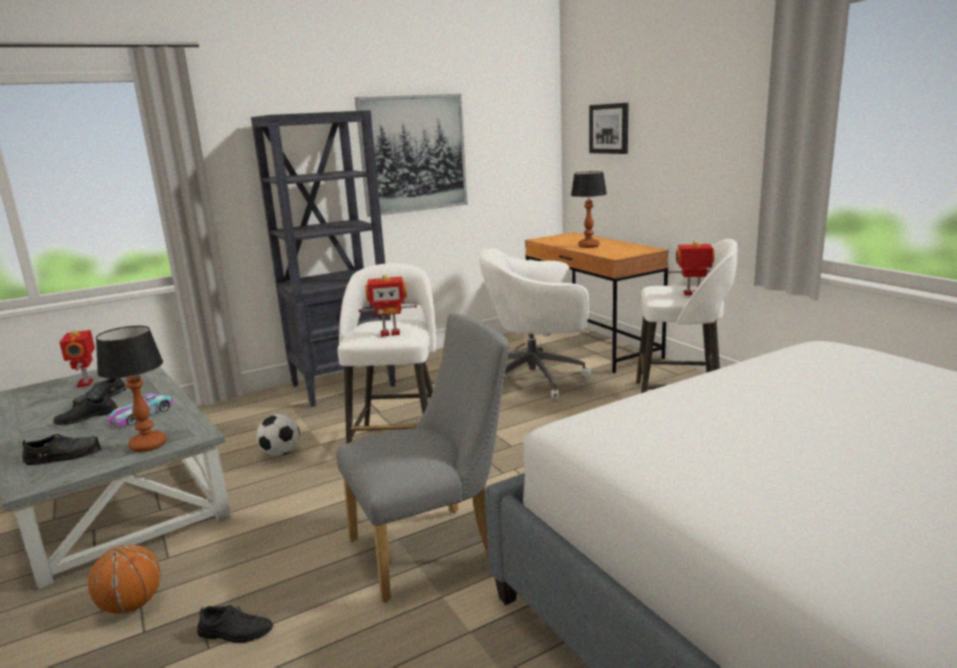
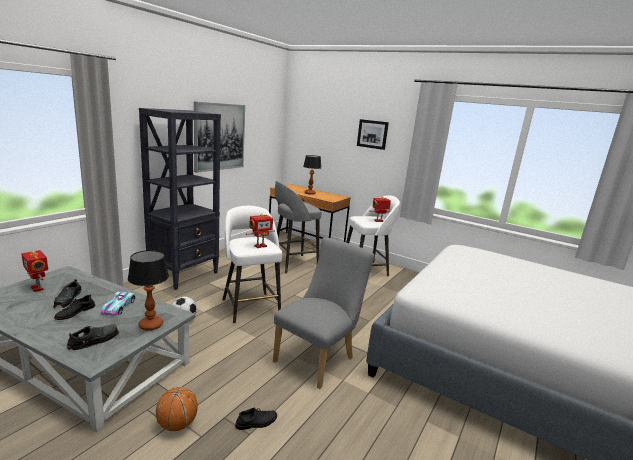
camera: 30 degrees left, 0 degrees up
white office chair [479,248,591,399] -> grey stool [275,181,321,273]
picture [589,103,628,154] -> picture moved to [357,119,389,150]

